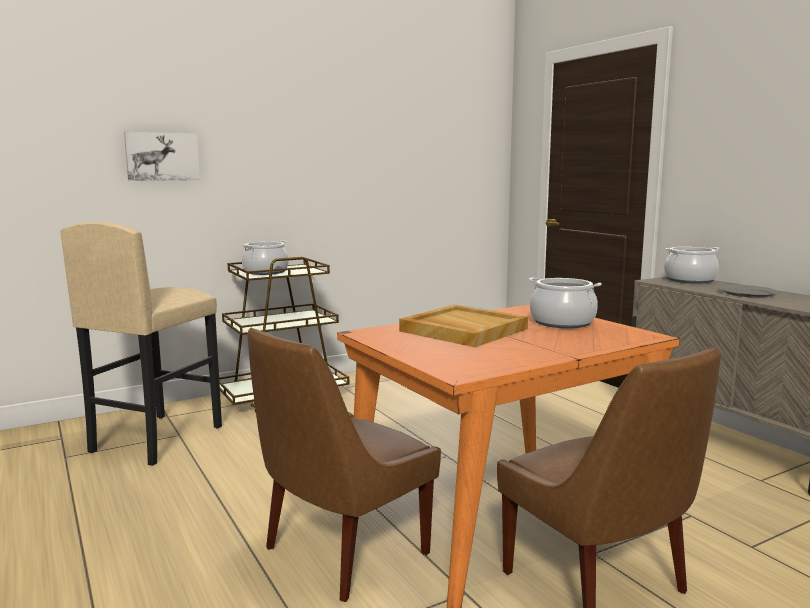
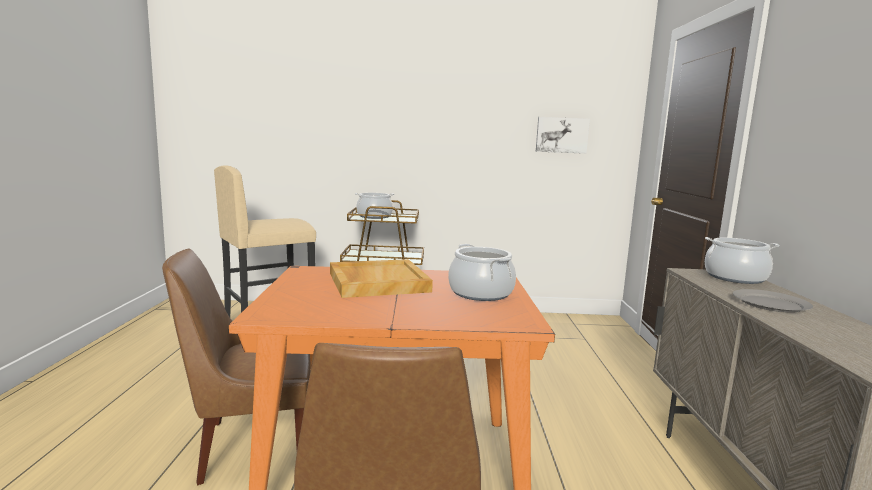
camera: 30 degrees right, 0 degrees up
picture [124,132,200,181] -> picture moved to [536,117,590,154]

